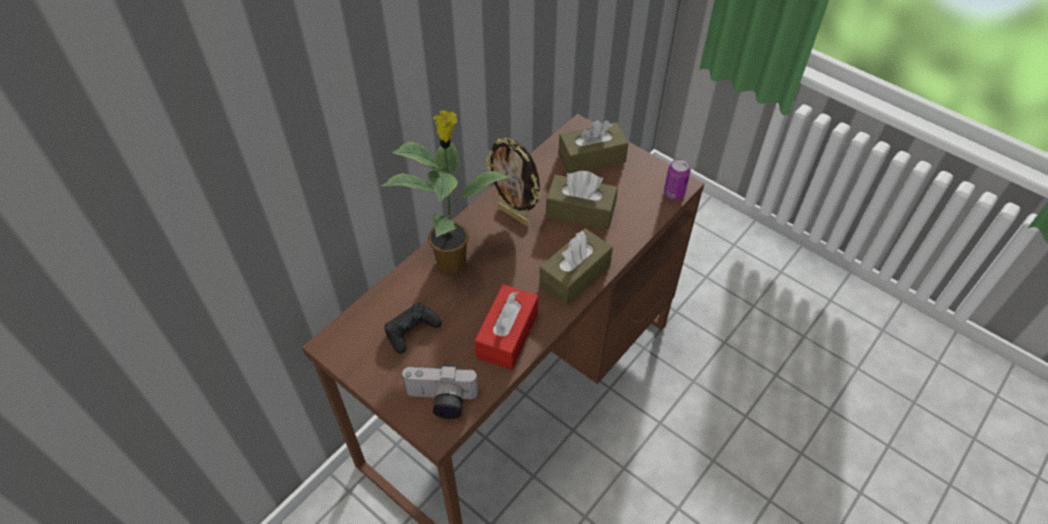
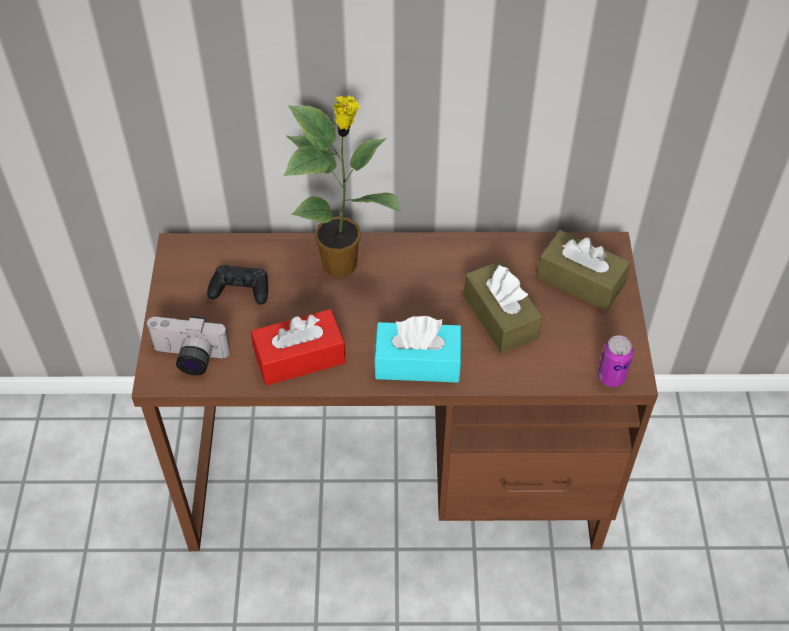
camera: 50 degrees right, 0 degrees up
camera [401,364,478,419] -> camera turned 45 degrees counterclockwise [147,316,230,375]
picture frame [485,138,542,226] -> none
brown tissue box [539,228,613,305] -> turquoise tissue box [374,316,462,382]

